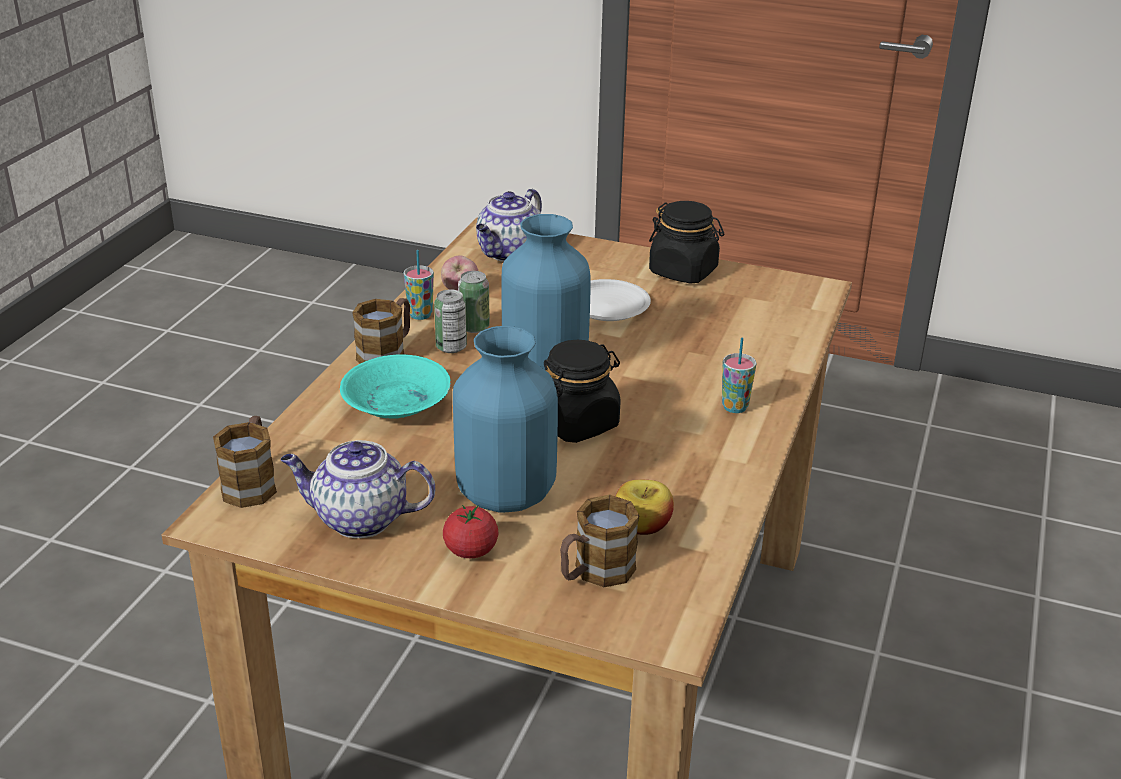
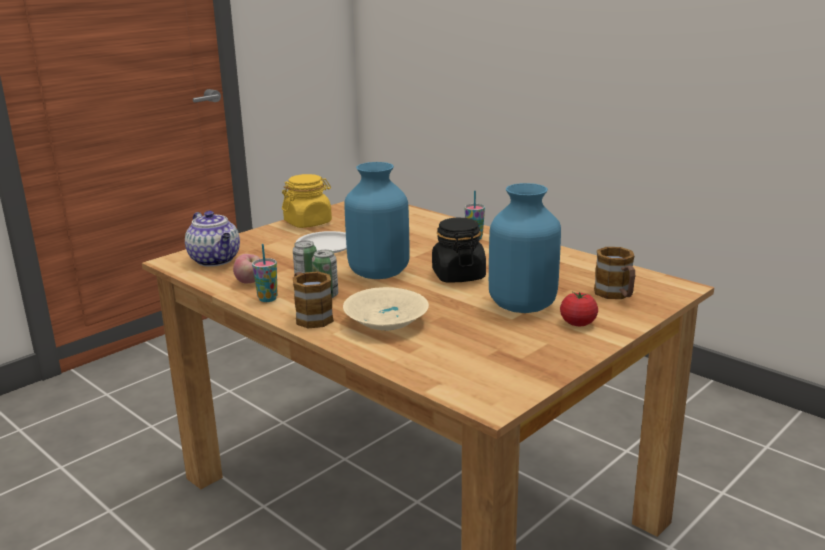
camera: 65 degrees left, 10 degrees down
mug [213,416,277,508] -> none
teapot [281,440,435,538] -> none
turquoise bowl [340,354,451,418] -> beige bowl [343,287,429,331]
apple [616,480,674,535] -> none
black jar [649,201,724,284] -> yellow jar [282,174,332,228]

